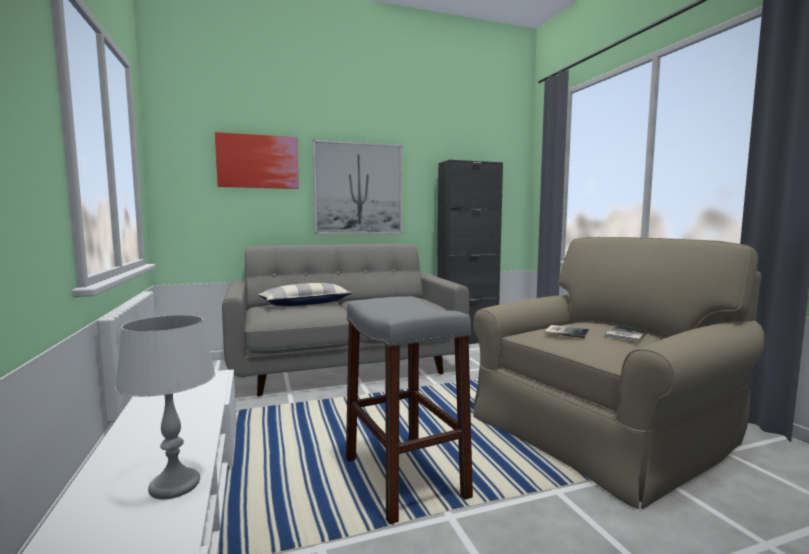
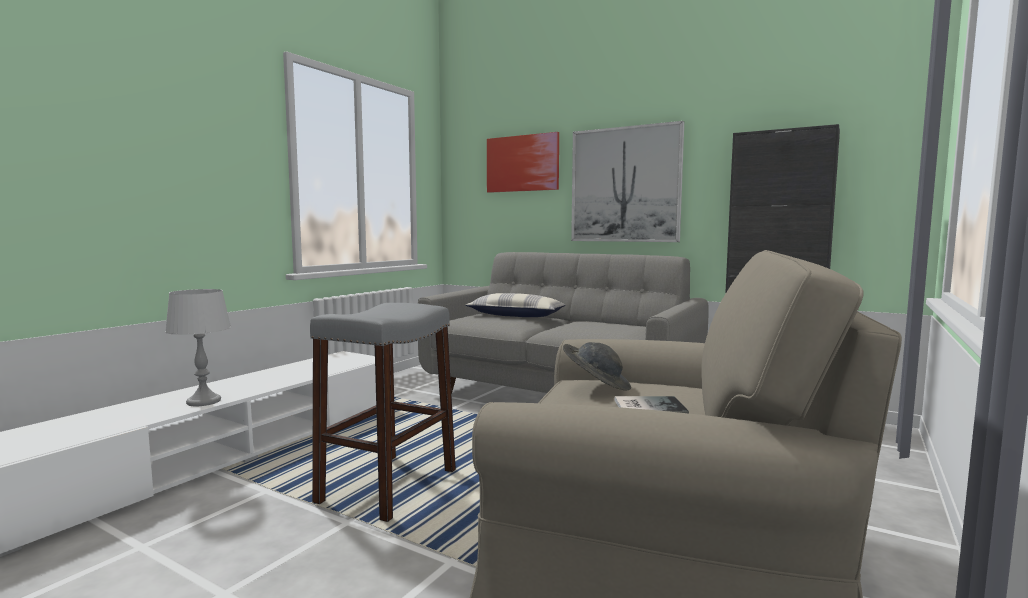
camera: 50 degrees right, 0 degrees up
book [545,325,589,338] -> grey hat [563,342,631,391]

